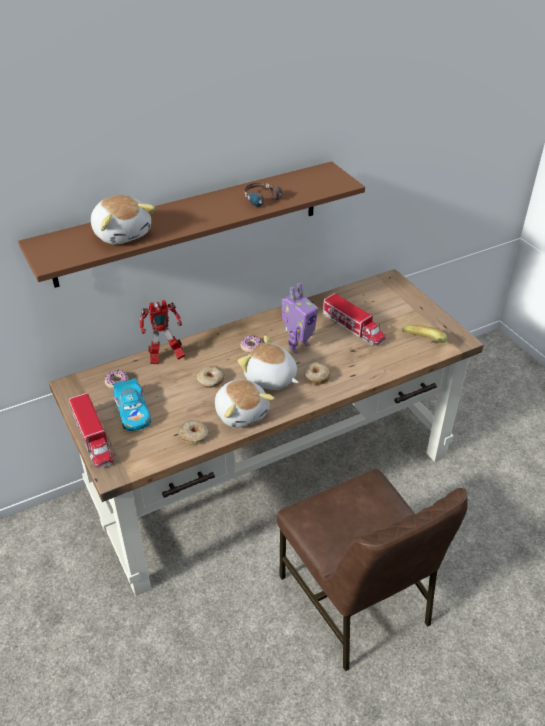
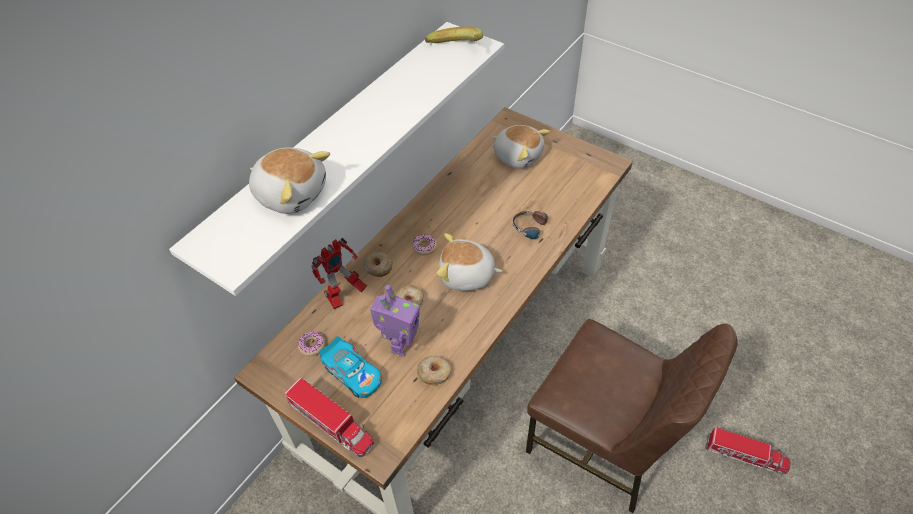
camera: 25 degrees left, 10 degrees up
brown shelf [18,161,365,288] -> white shelf [169,22,504,296]
plush toy [215,379,275,428] -> plush toy moved to [492,125,550,168]
headphones [245,183,282,207] -> headphones moved to [513,210,549,239]
toy robot [282,283,318,354] -> toy robot moved to [370,285,420,357]
donut [304,363,331,385] -> donut moved to [364,252,393,277]
toy truck [322,293,386,346] -> toy truck moved to [705,427,791,474]
banana [402,325,447,343] -> banana moved to [425,27,483,43]

